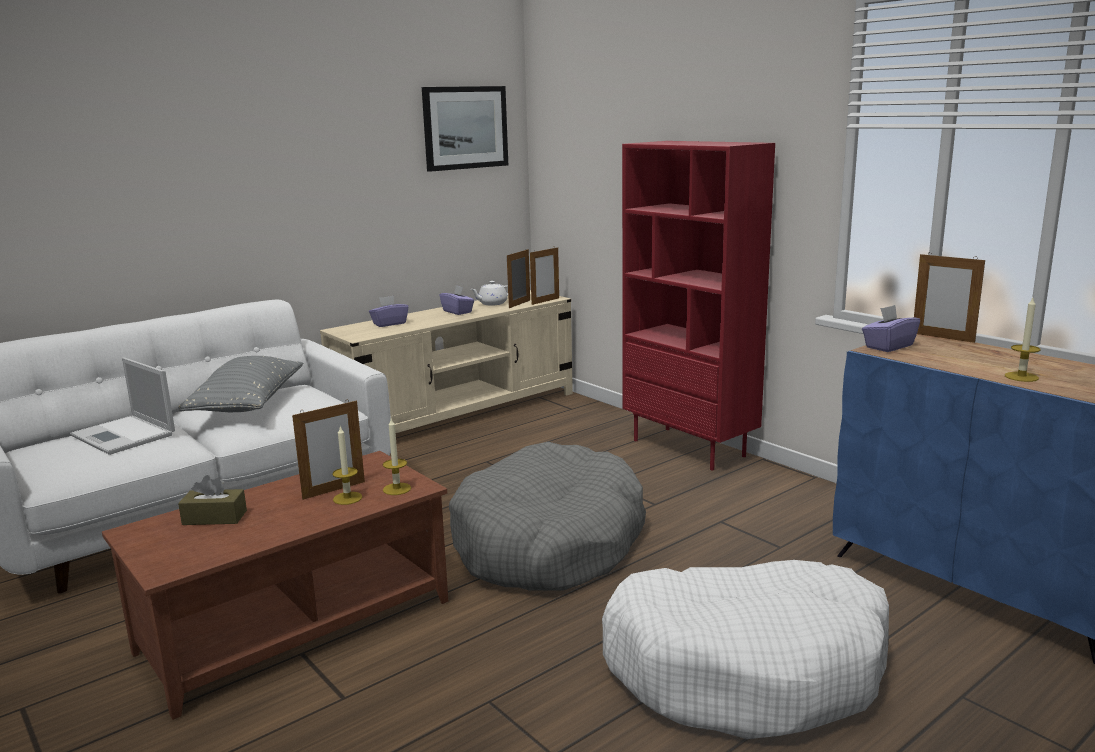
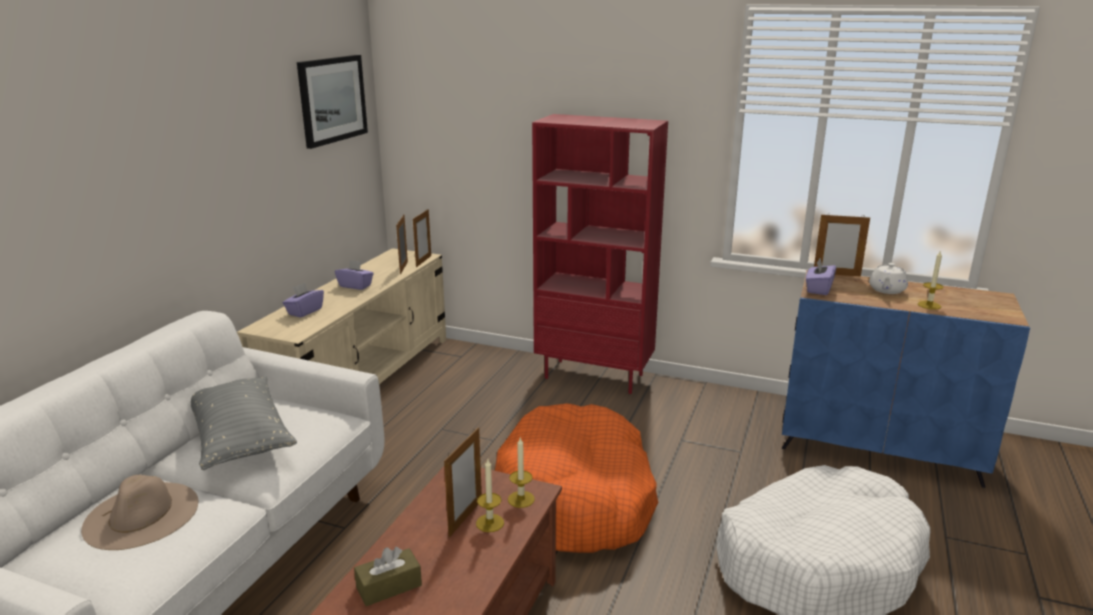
camera: 30 degrees left, 5 degrees up
laptop [70,358,175,455] -> beige hat [81,475,198,550]
grey dog bed [449,442,646,591] -> orange dog bed [495,404,658,553]
white teapot [470,281,508,306] -> white teapot moved to [869,263,908,294]

